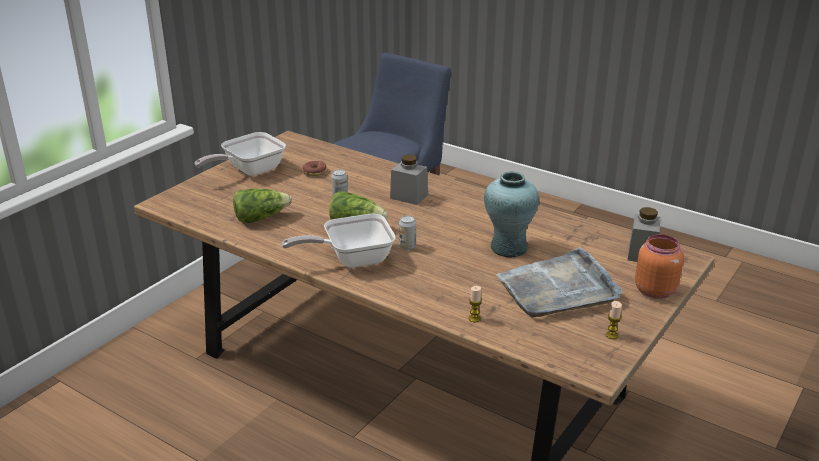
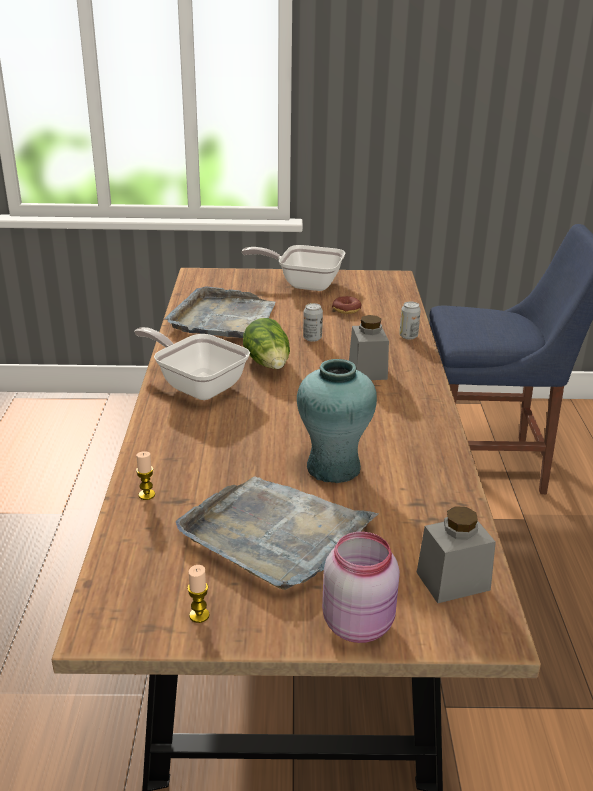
camera: 55 degrees right, 0 degrees up
lettuce [233,188,292,223] -> grey tray [165,286,275,338]
can [399,216,416,250] -> can moved to [399,302,421,340]
orange jar [635,234,683,299] -> pink jar [322,532,400,643]

